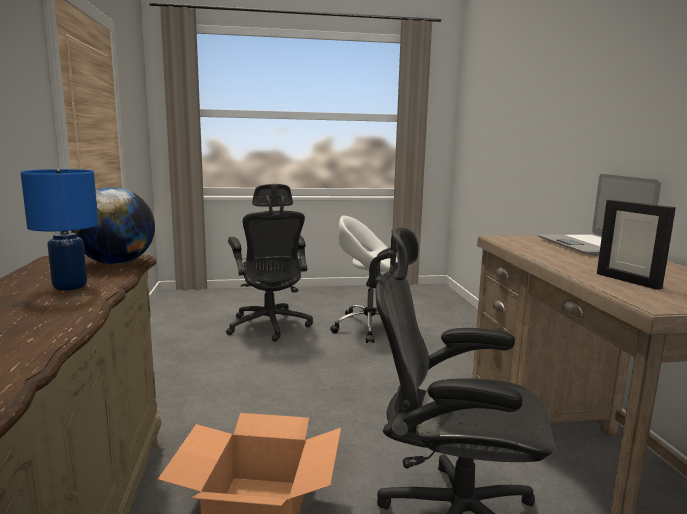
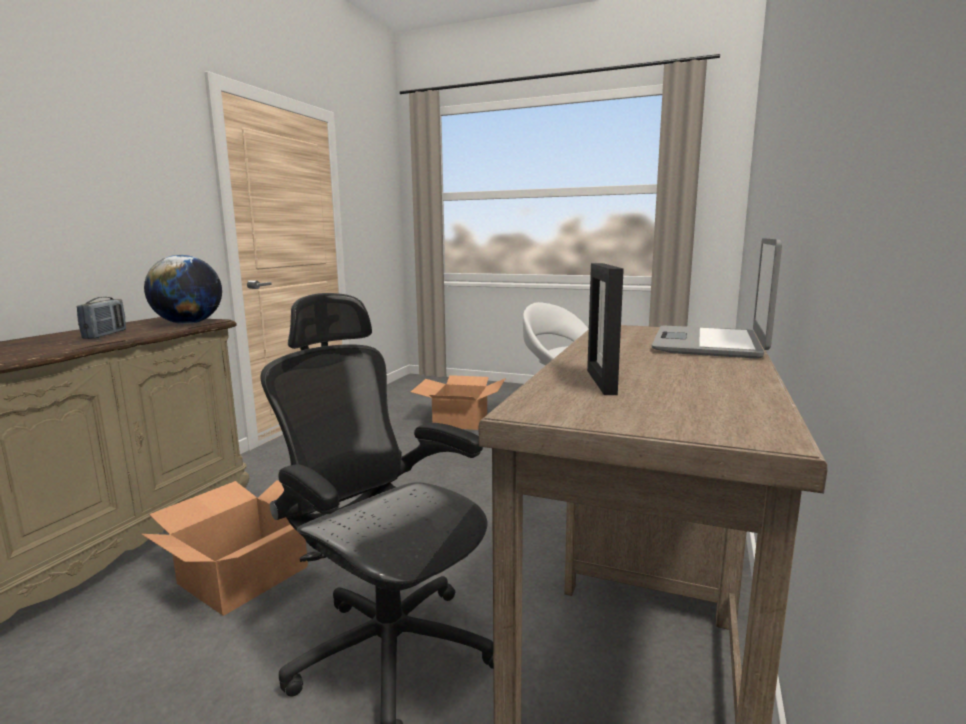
camera: 30 degrees right, 0 degrees up
blue table lamp [20,169,99,291] -> radio [77,297,126,339]
office chair [226,184,313,342] -> cardboard box [411,375,506,430]

